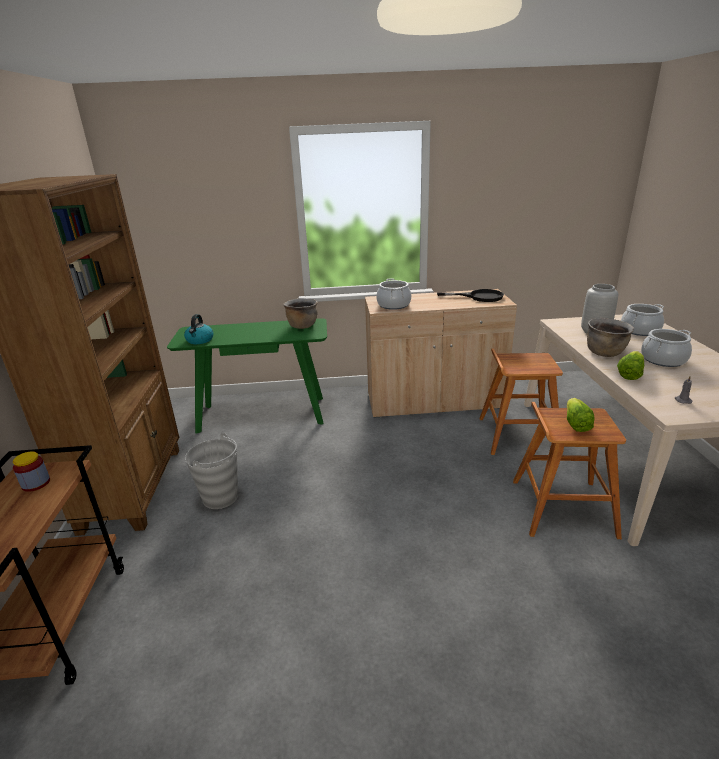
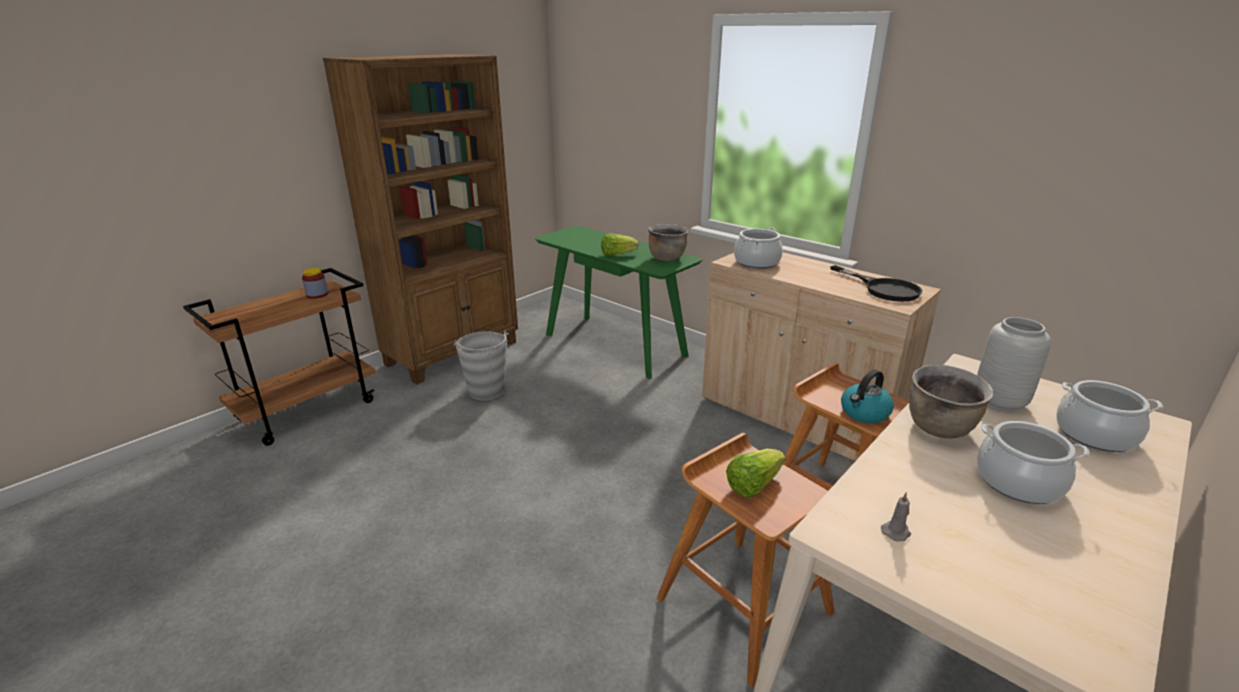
camera: 45 degrees right, 0 degrees up
kettle [184,314,214,344] -> kettle moved to [841,370,894,423]
lettuce [617,351,644,380] -> lettuce moved to [601,233,639,256]

